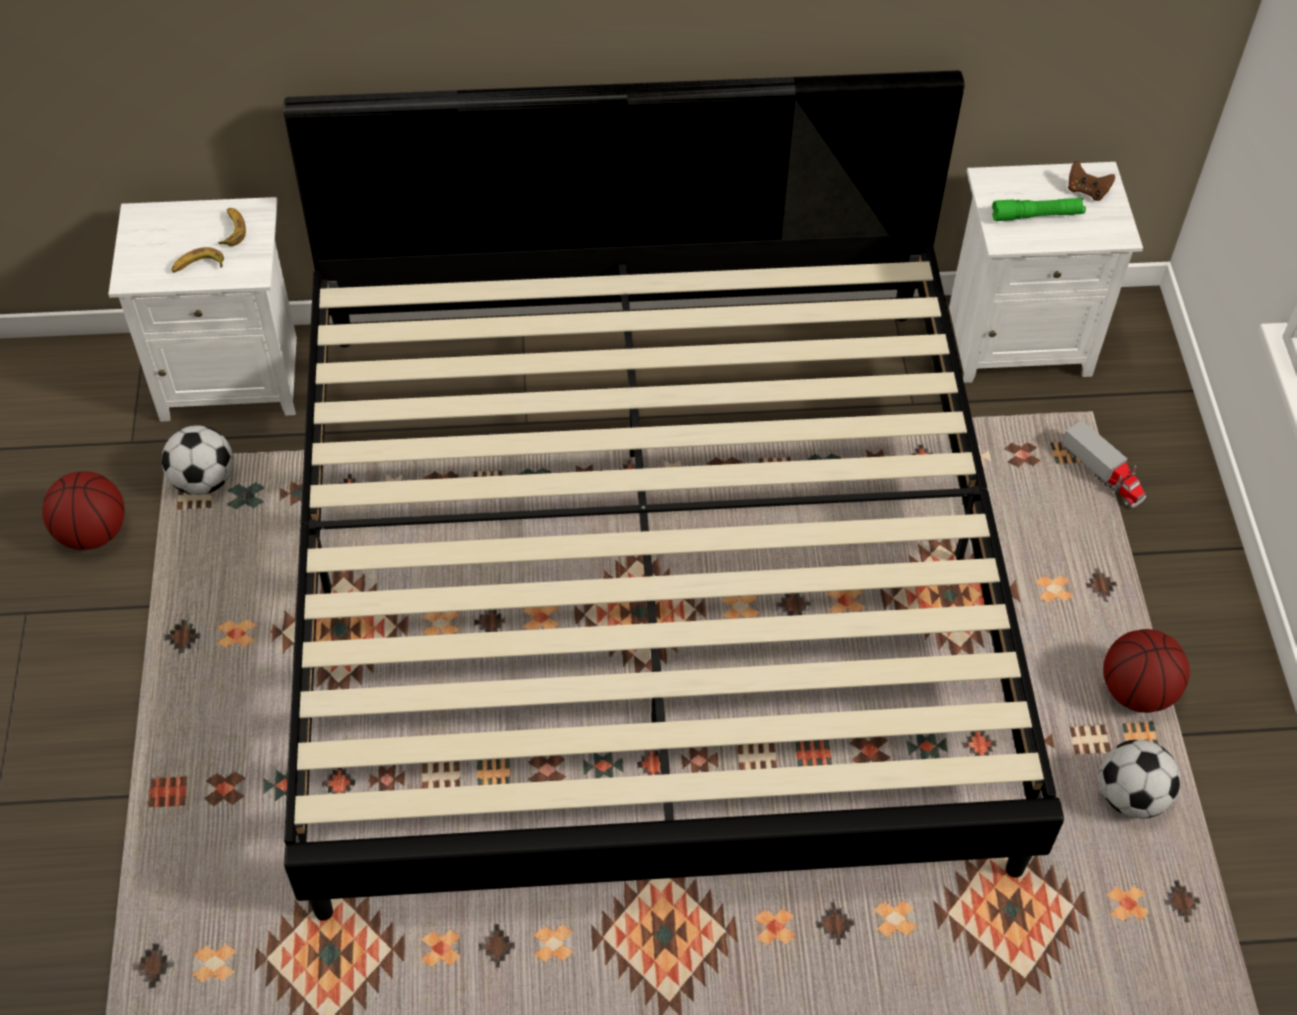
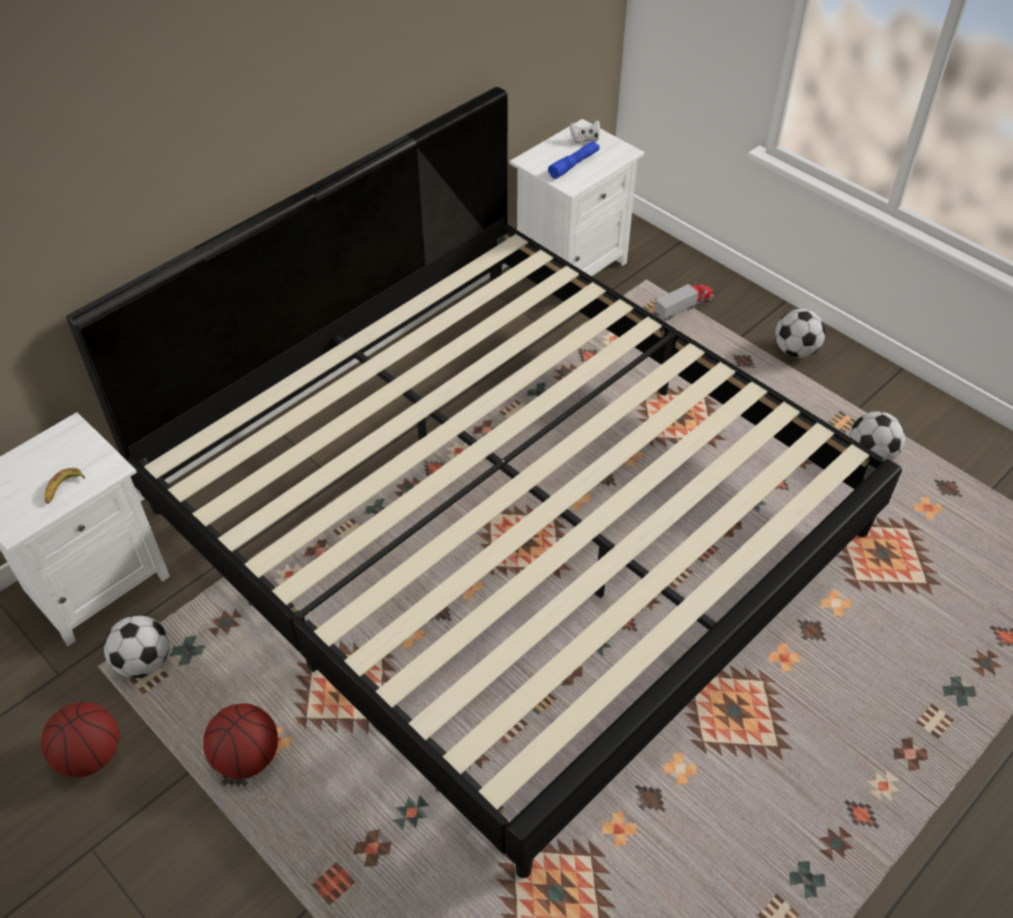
camera: 40 degrees left, 5 degrees down
banana [218,208,246,246] -> none
green flashlight [992,198,1086,221] -> blue flashlight [548,141,600,179]
toy truck [1062,420,1146,508] -> toy truck turned 45 degrees counterclockwise [654,281,714,322]
brown game controller [1068,161,1115,201] -> white game controller [570,120,600,144]
basketball [1103,629,1190,713] -> basketball moved to [203,703,278,779]
none -> football [775,309,826,358]

